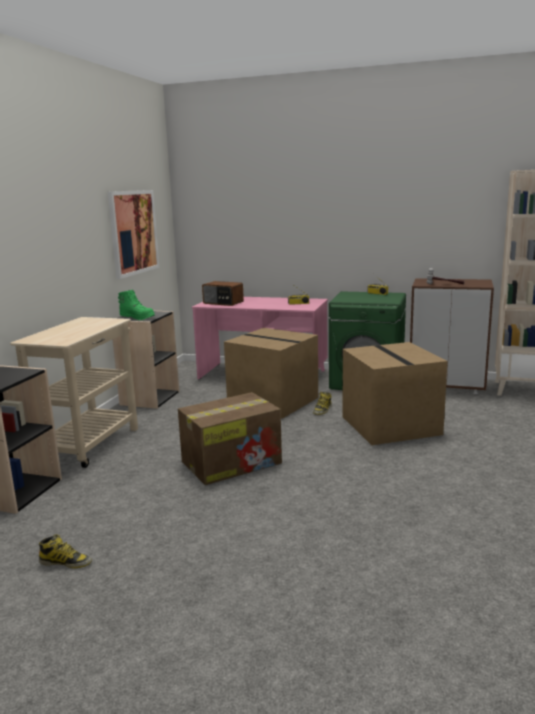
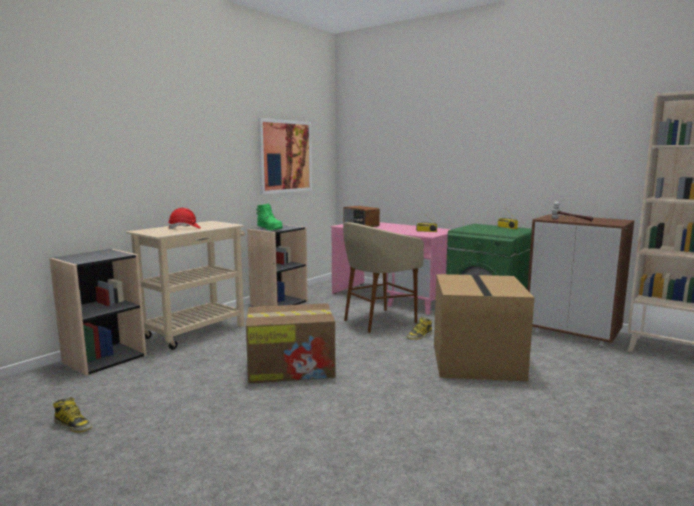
camera: 20 degrees right, 5 degrees down
cardboard box [224,328,318,419] -> beige stool [343,222,424,333]
none -> red hard hat [168,208,201,229]

